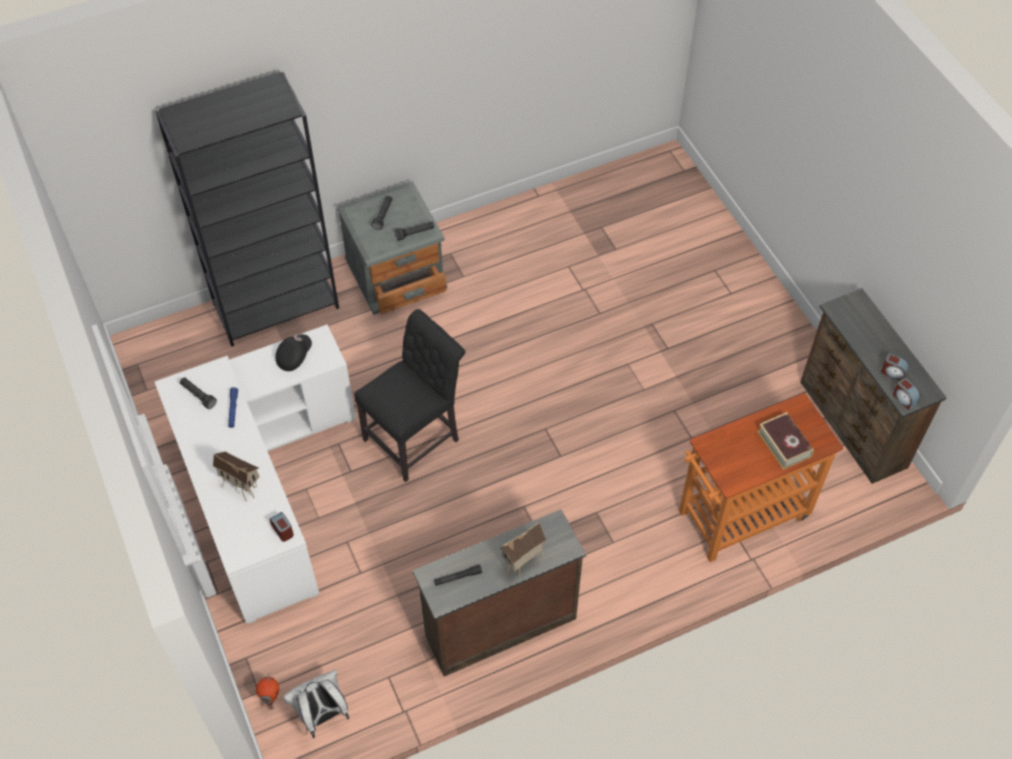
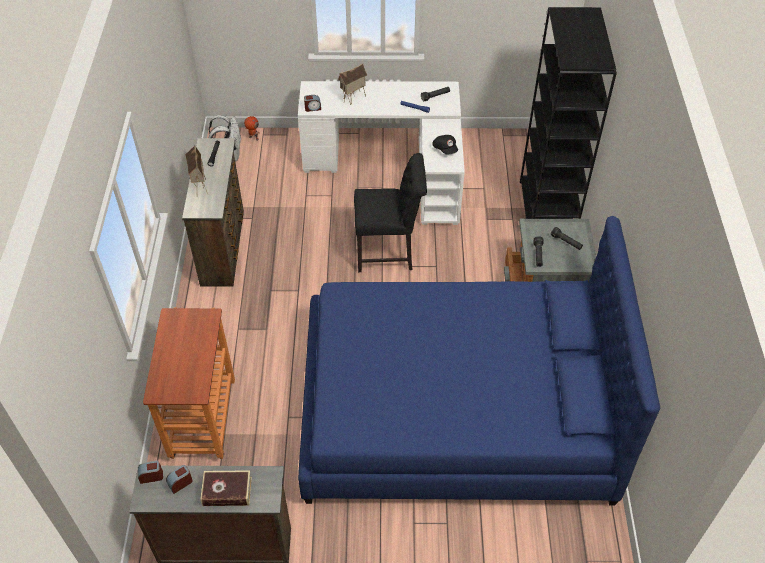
camera: 115 degrees right, 5 degrees down
black chair [354,309,465,482] -> black chair turned 75 degrees counterclockwise [354,153,427,272]
book [757,412,814,470] -> book moved to [200,470,252,506]
none -> blue bed [298,216,660,506]

